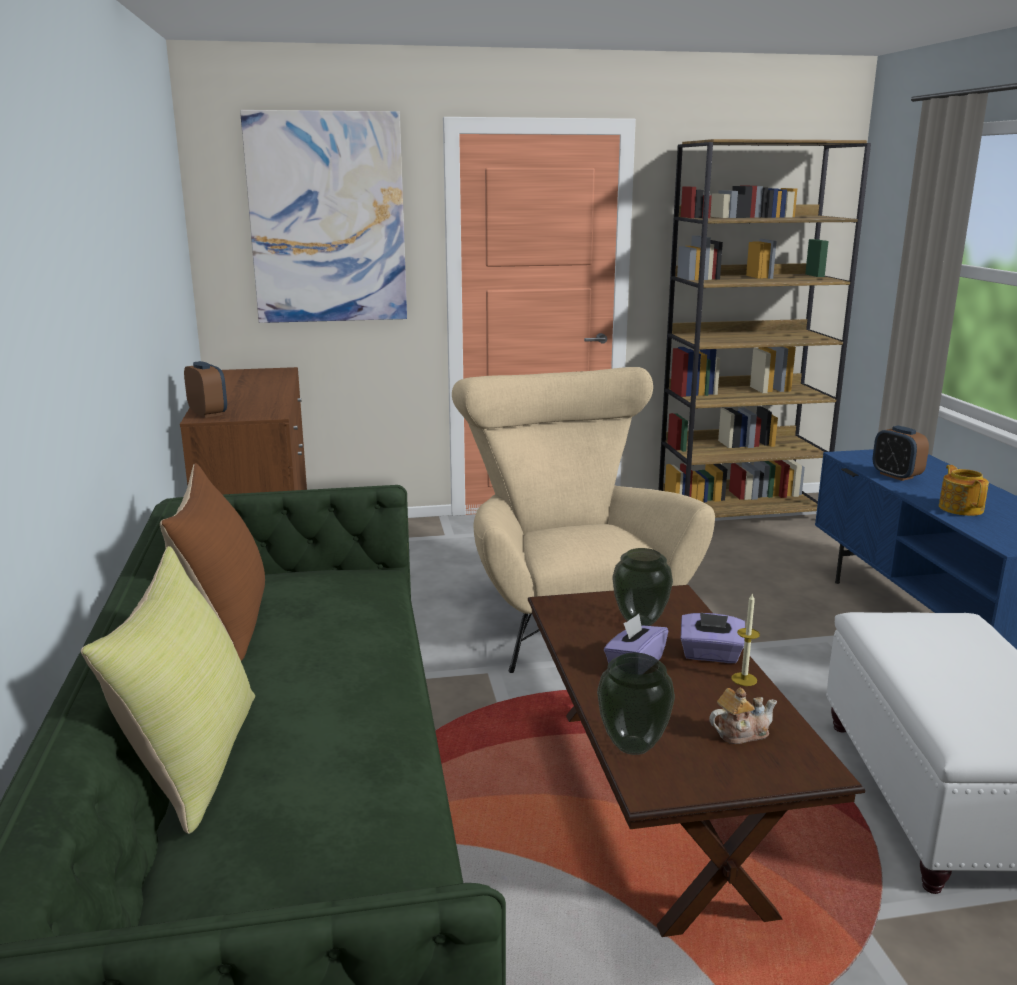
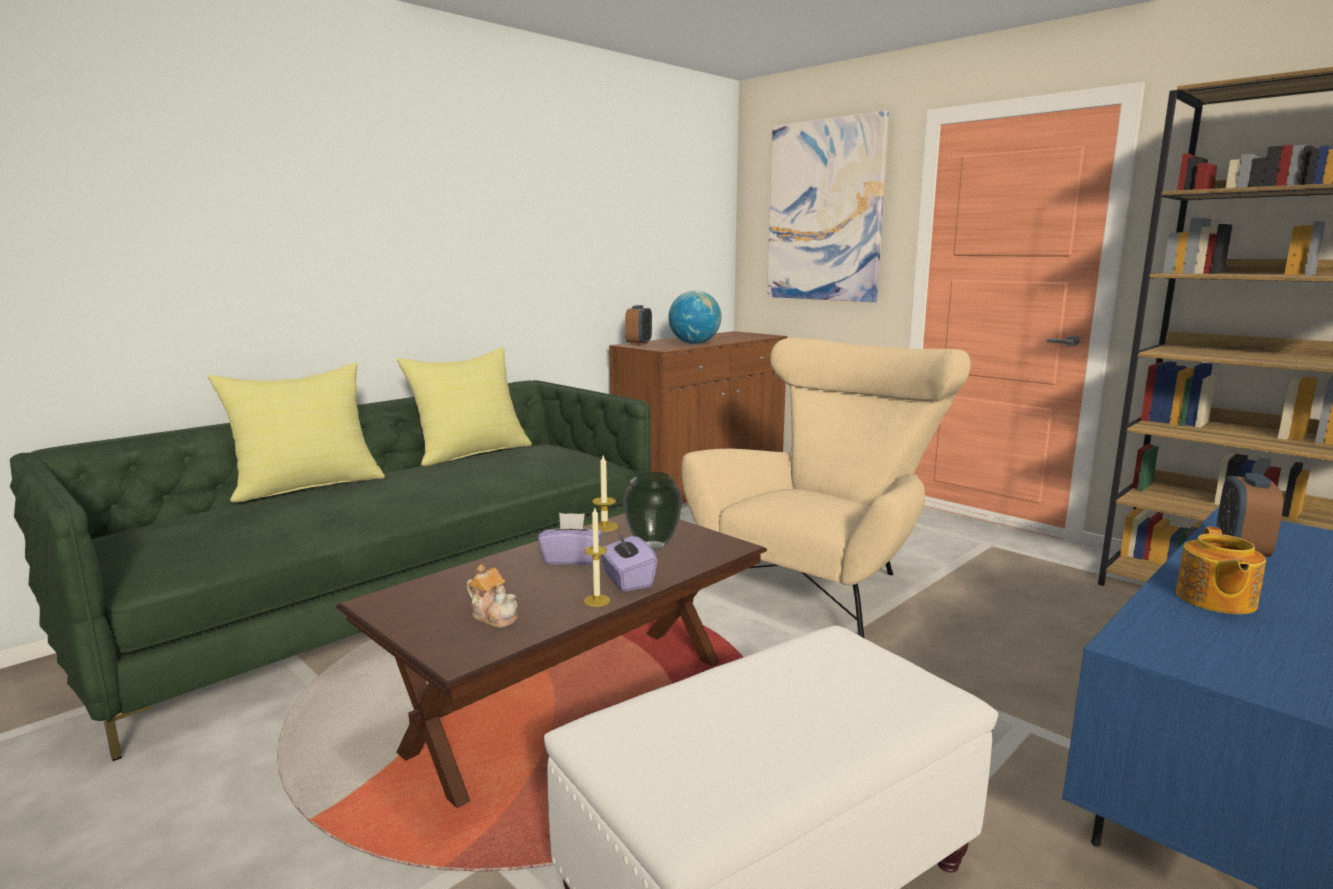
camera: 55 degrees right, 5 degrees down
brown pillow [160,463,265,661] -> yellow pillow [397,347,532,466]
vase [597,653,675,755] -> none
teapot [939,465,989,516] -> teapot turned 150 degrees clockwise [1176,526,1266,614]
none -> candle [591,456,618,532]
none -> globe [668,290,721,344]

